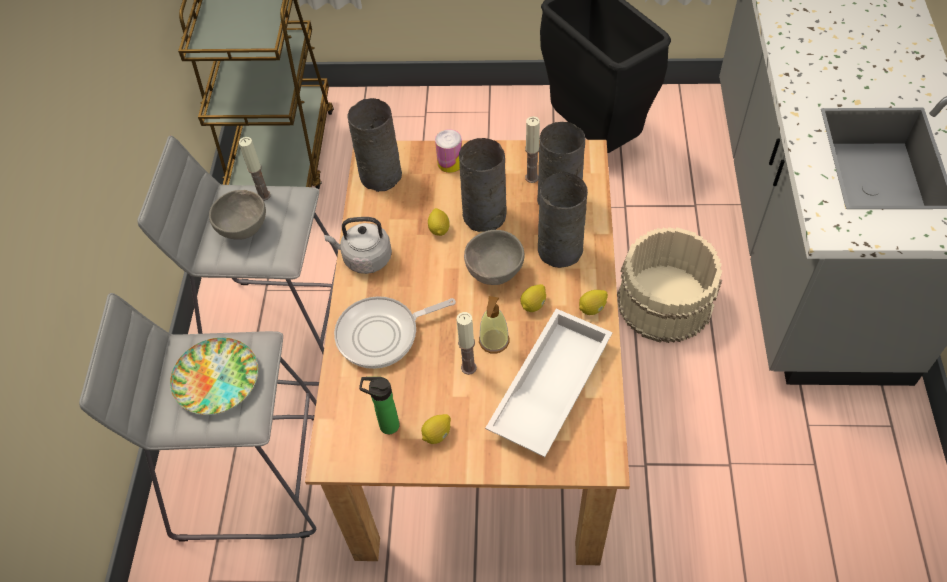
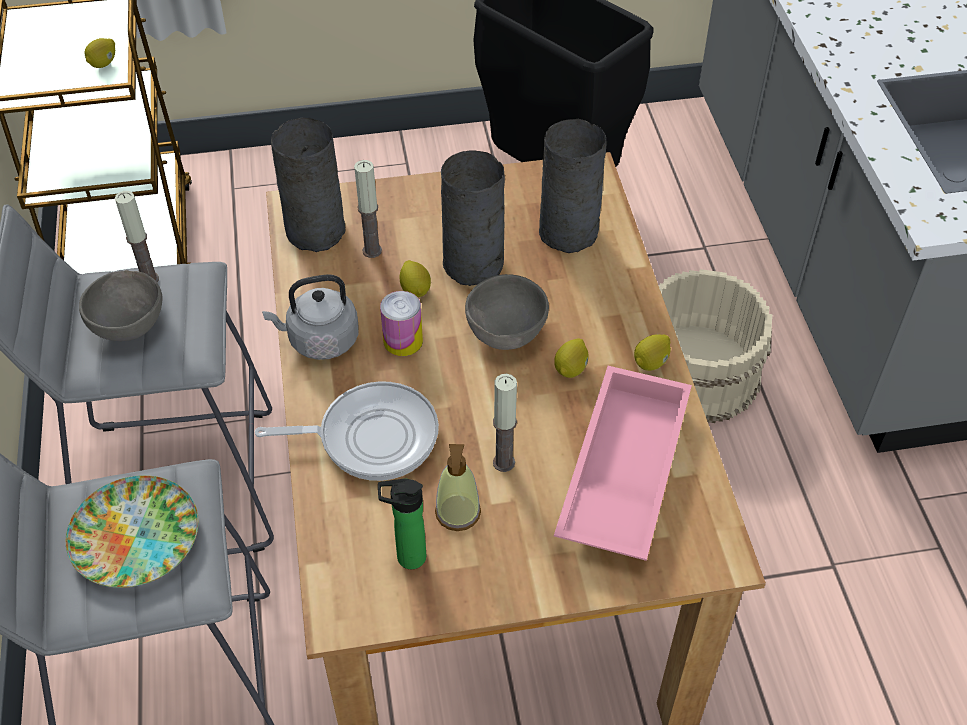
camera: 15 degrees left, 5 degrees down
frying pan [334,296,456,369] -> frying pan turned 150 degrees counterclockwise [255,381,439,481]
lemon [421,414,451,444] -> lemon moved to [84,38,115,68]
can [435,129,462,173] -> can moved to [380,291,423,356]
soap dispenser [479,296,509,353] -> soap dispenser moved to [435,444,481,531]
white tray [485,309,613,457] -> pink tray [554,366,692,561]
candle [525,116,540,183] -> candle moved to [354,160,382,258]
grey vase [538,172,588,268] -> none

